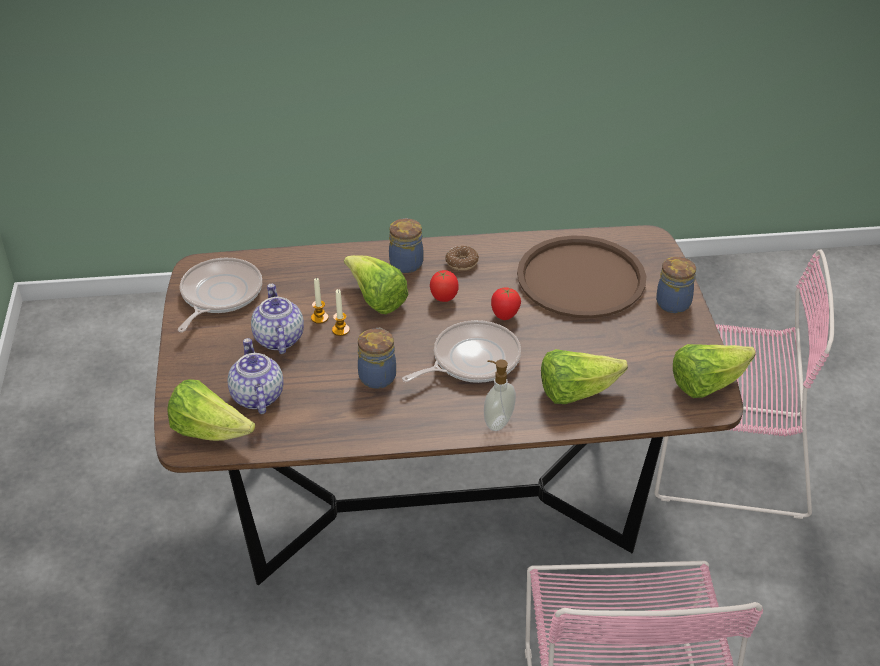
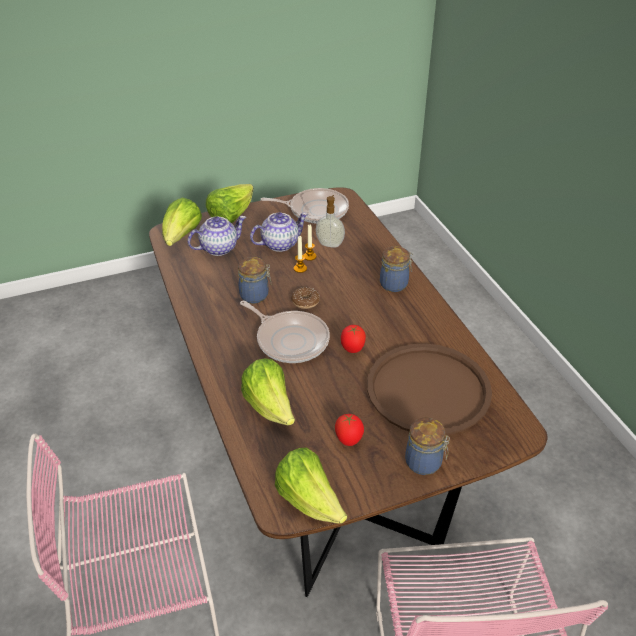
camera: 75 degrees right, 0 degrees up
lettuce [344,255,408,314] -> lettuce moved to [206,184,253,223]
tomato [430,270,459,302] -> tomato moved to [335,414,364,446]
donut [445,246,479,271] -> donut moved to [291,287,320,309]
soap dispenser [484,360,516,431] -> soap dispenser moved to [316,195,345,248]

